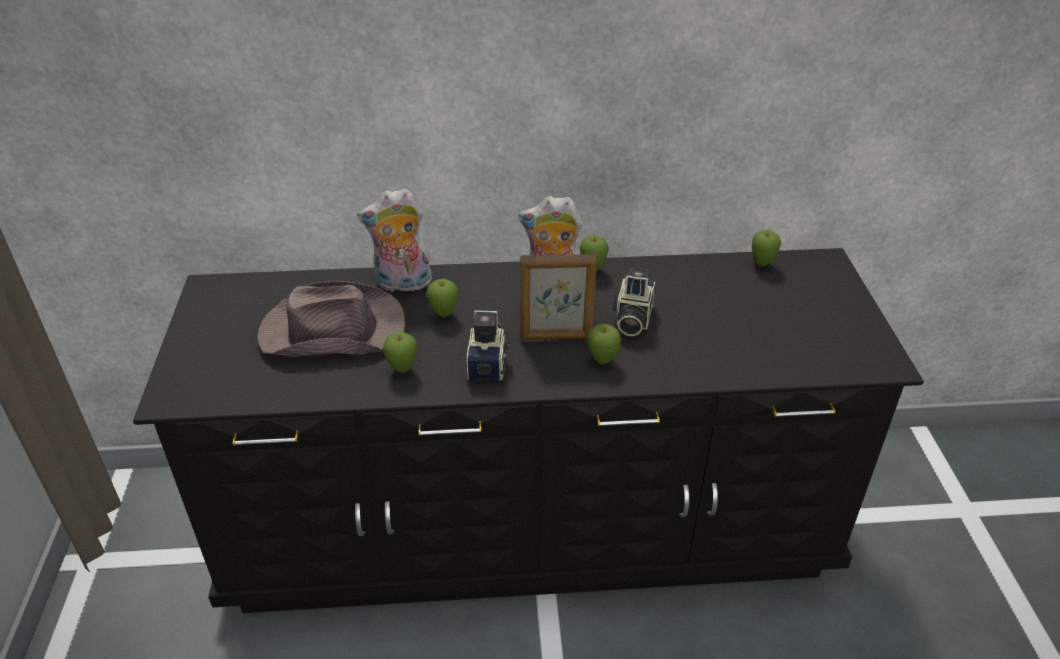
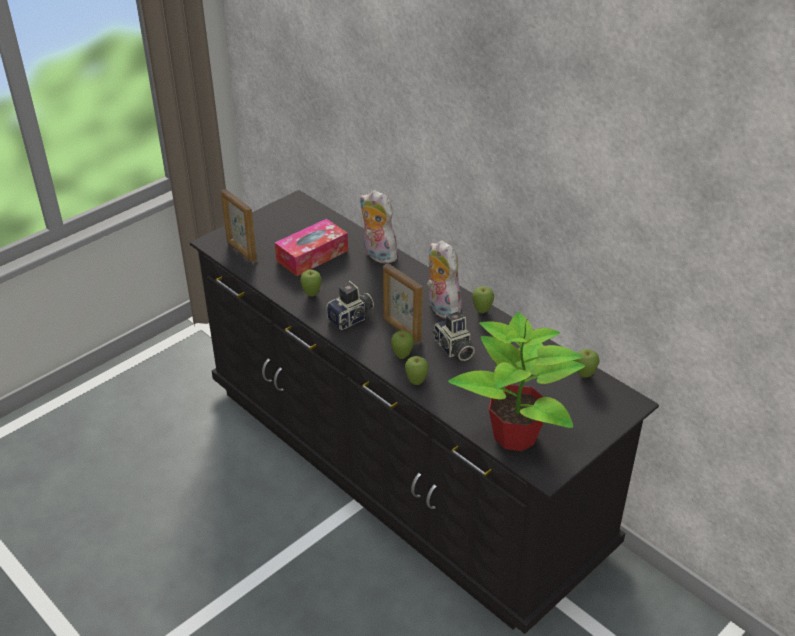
camera: 50 degrees right, 0 degrees up
brown hat [257,281,405,357] -> tissue box [275,219,348,276]
apple [426,279,459,317] -> apple moved to [405,356,429,385]
camera [612,268,655,336] -> camera turned 90 degrees counterclockwise [432,312,475,361]
none -> picture frame [221,189,257,262]
none -> potted plant [448,312,585,451]

